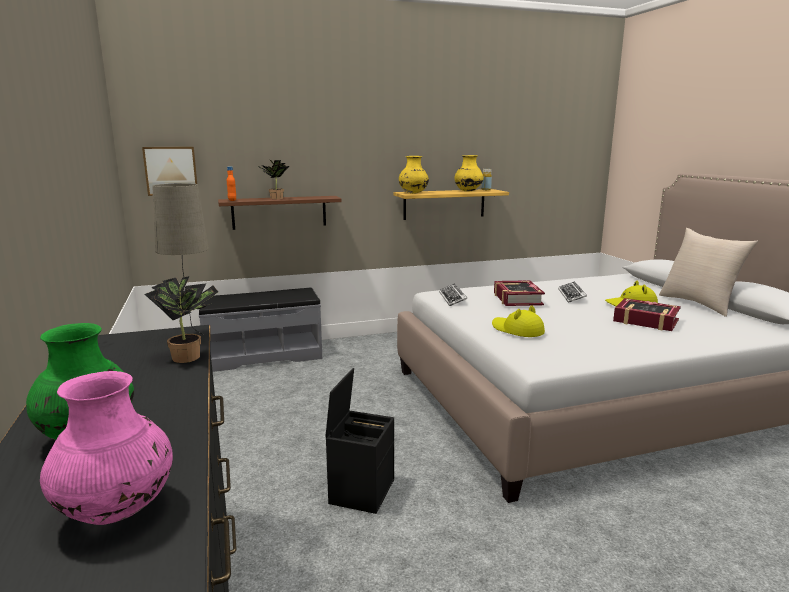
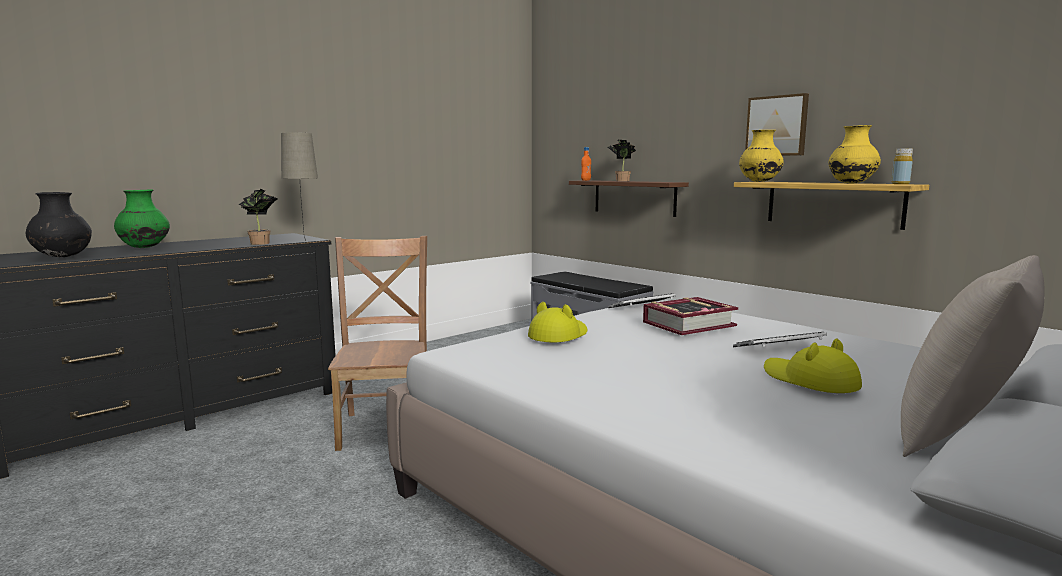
camera: 65 degrees right, 5 degrees down
pink vase [40,371,173,525] -> black vase [26,192,92,257]
picture [142,147,197,196] -> picture moved to [745,93,809,156]
black storage box [325,368,394,514] -> brown chair [328,236,427,451]
book [613,298,681,331] -> none

